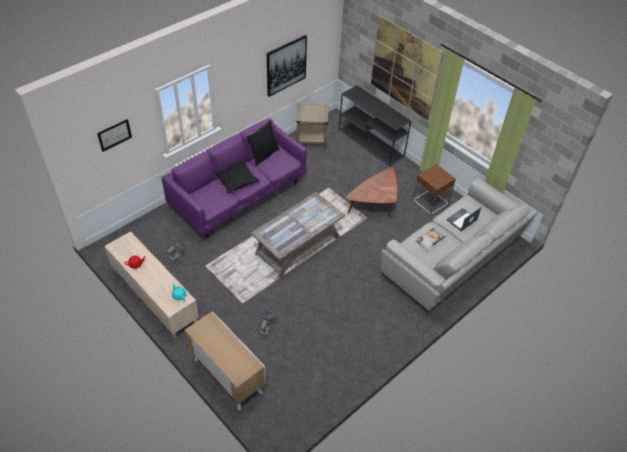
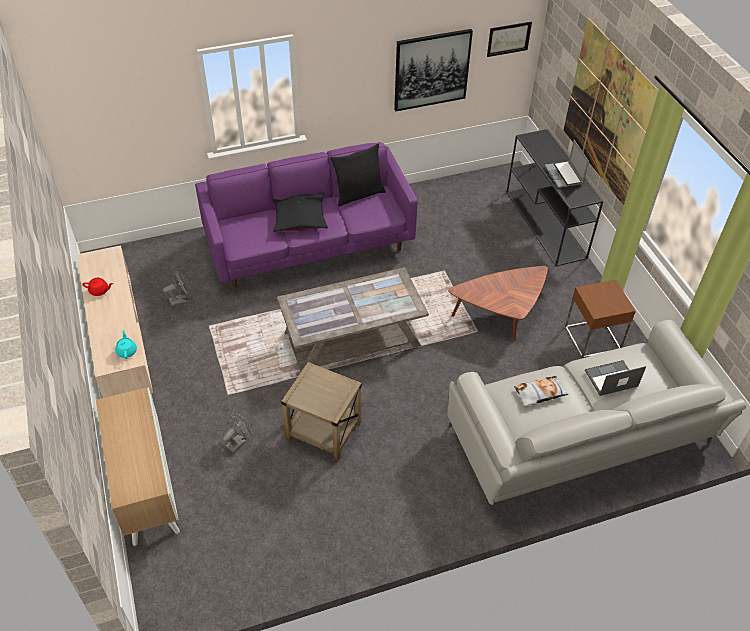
camera: 25 degrees right, 0 degrees up
picture [97,119,132,152] -> picture moved to [487,21,532,57]
beige side table [297,104,328,148] -> beige side table moved to [281,362,362,461]
none -> laptop [545,140,589,188]

